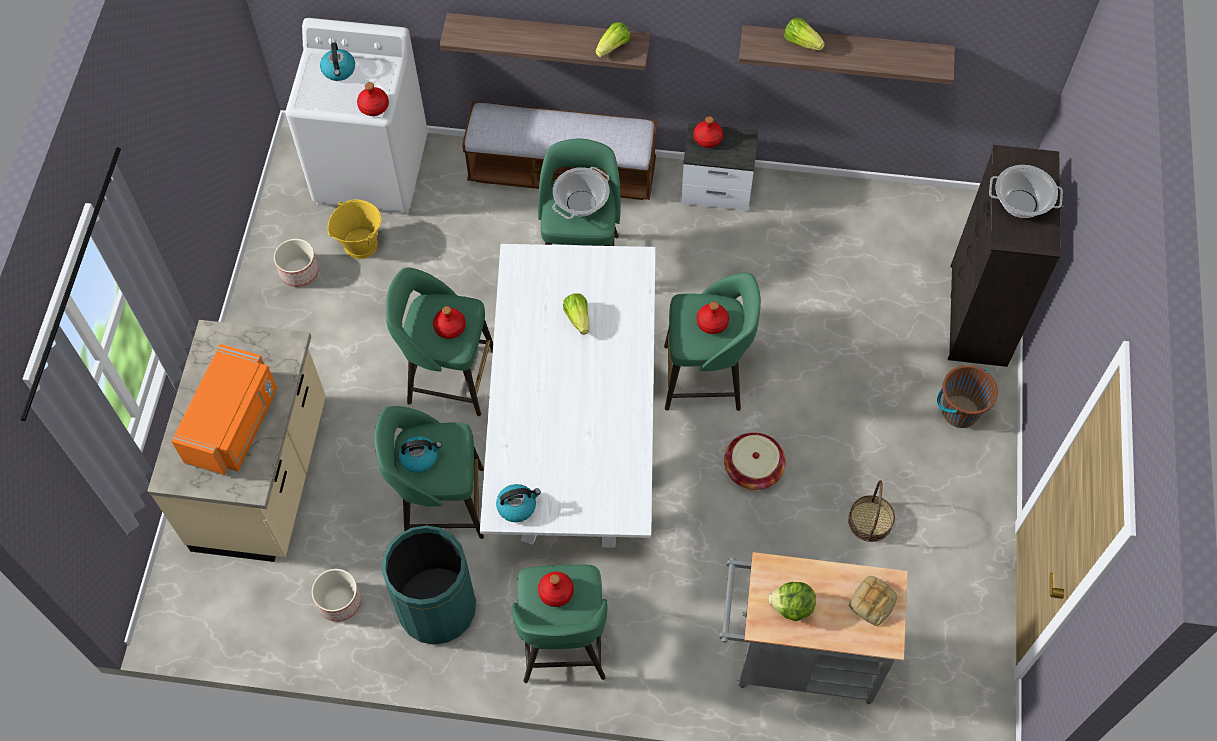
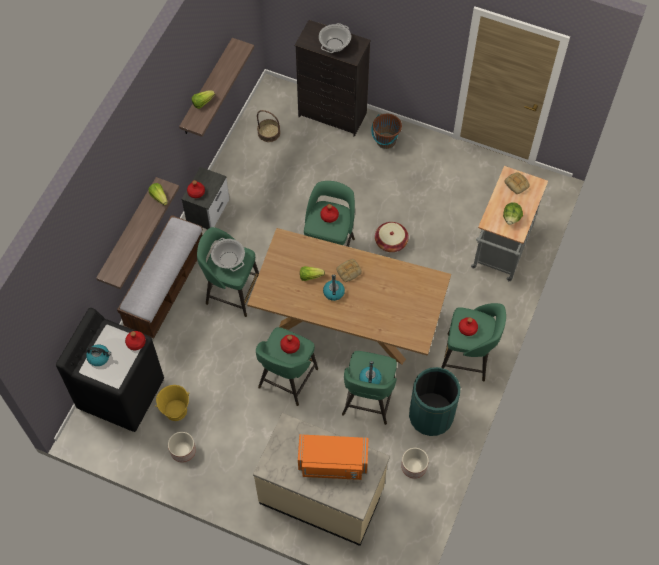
camera: 75 degrees left, 0 degrees up
orange microwave [171,344,277,476] -> orange microwave turned 150 degrees clockwise [298,434,369,480]
white washing machine [285,18,428,215] -> black washing machine [56,308,164,432]
white dining table [480,244,656,548] -> brown dining table [247,228,451,364]
kettle [496,484,541,522] -> kettle moved to [323,275,345,301]
basket [848,480,895,542] -> basket moved to [257,110,280,142]
none -> bread [336,259,362,282]

